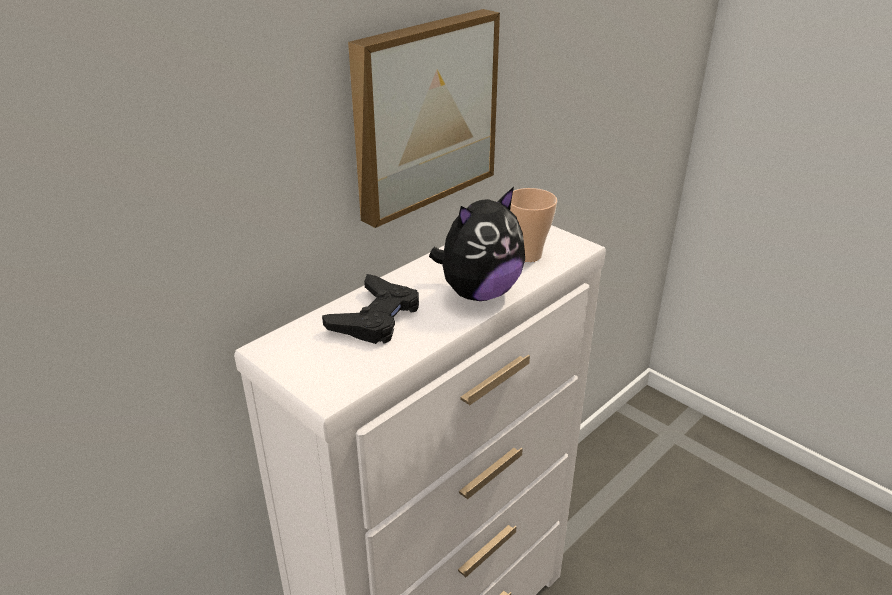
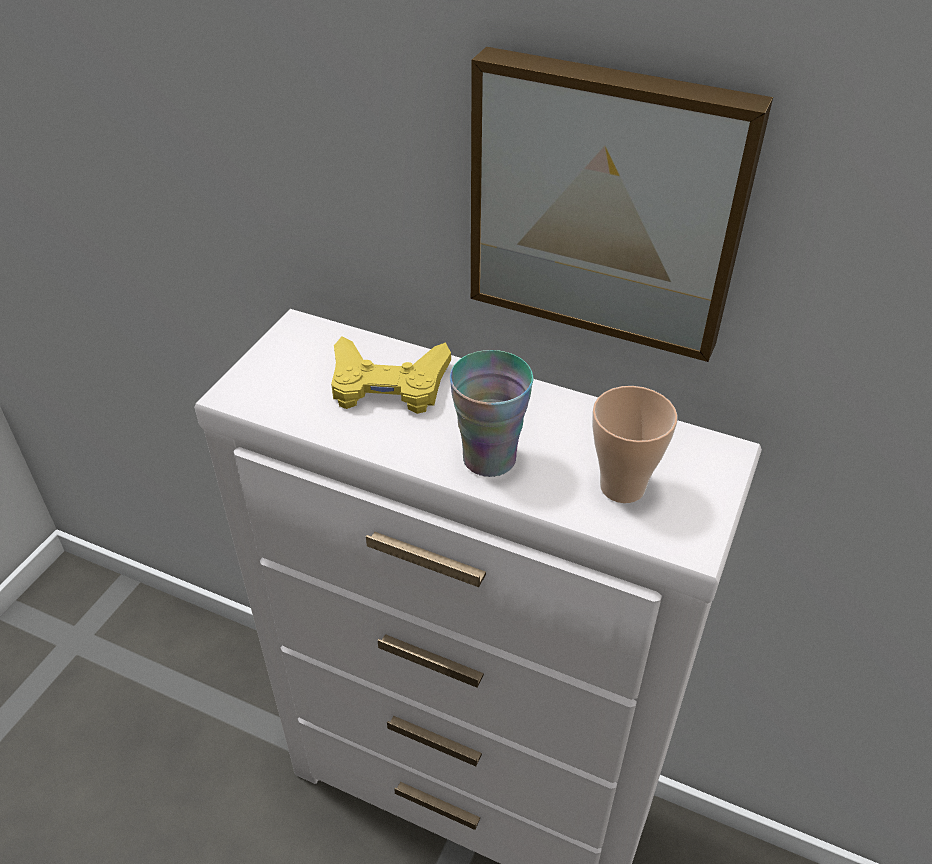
camera: 70 degrees right, 10 degrees up
black game controller [322,274,419,344] -> yellow game controller [331,337,451,414]
plush toy [429,187,525,301] -> cup [450,350,533,477]

